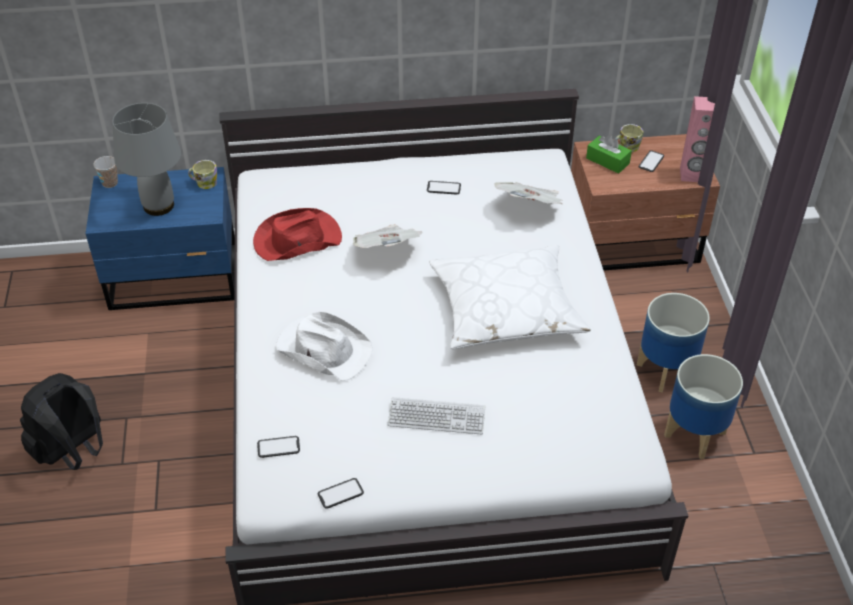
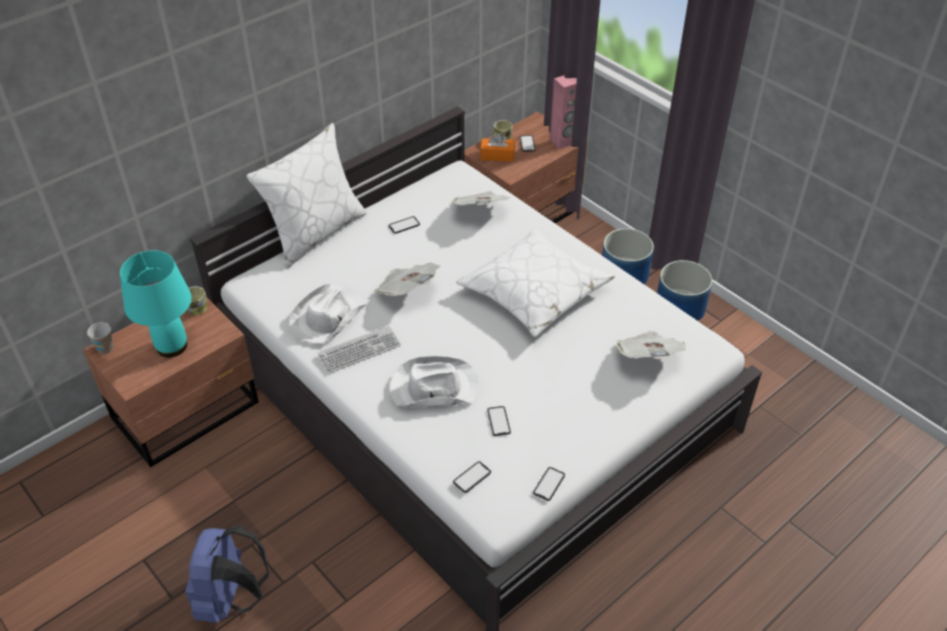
camera: 35 degrees left, 0 degrees up
black backpack [20,373,103,470] -> blue backpack [185,526,269,623]
blue nightstand [86,167,235,310] -> brown nightstand [83,298,259,468]
grey table lamp [112,103,181,216] -> turquoise table lamp [120,250,192,358]
red hat [253,208,342,261] -> white hat [289,284,367,344]
keyboard [388,397,485,434] -> keyboard moved to [318,326,401,373]
green tissue box [586,135,632,174] -> orange tissue box [481,133,515,162]
none -> white pillow [247,123,367,268]
none -> phone [487,406,511,436]
none -> newspaper [616,331,686,359]

